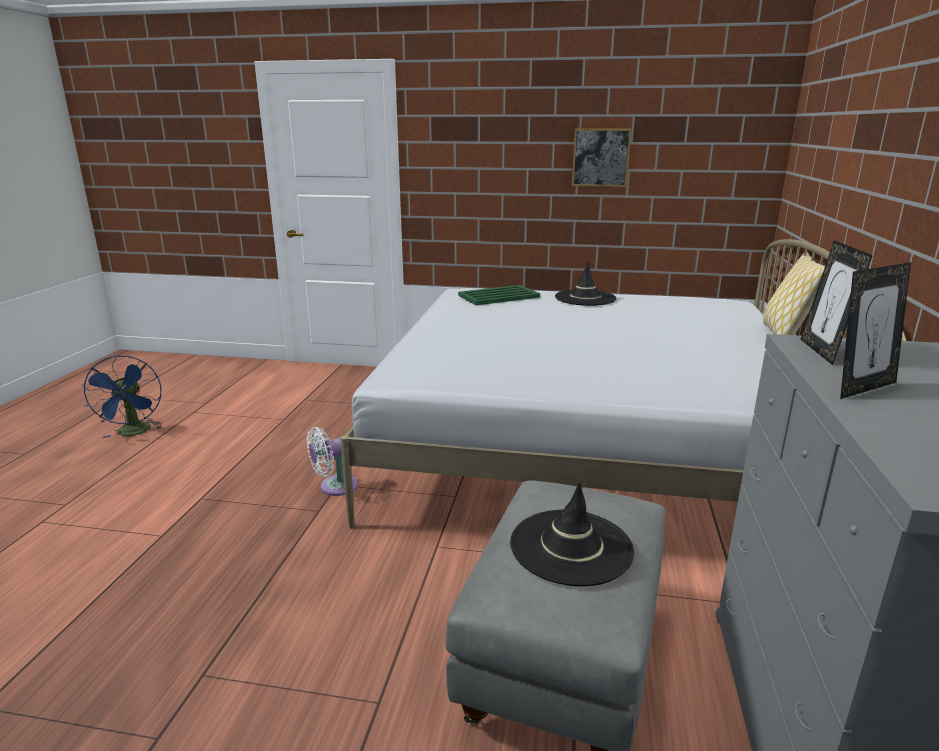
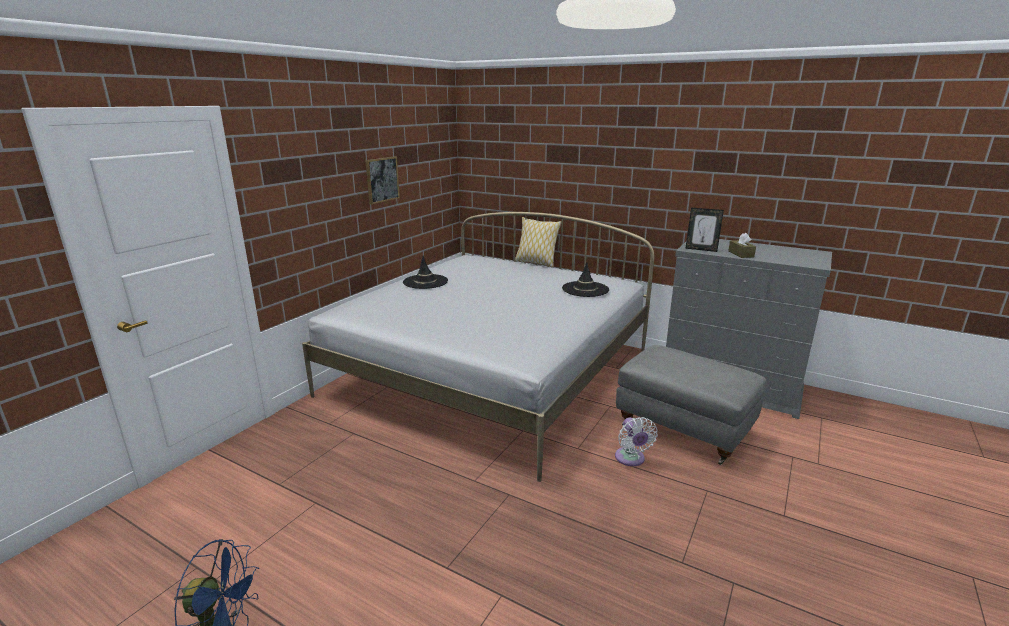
camera: 70 degrees left, 0 degrees up
white fan [307,427,358,496] -> white fan moved to [615,417,658,466]
green tray [458,285,540,305] -> none
black hat [510,482,634,586] -> black hat moved to [562,262,609,297]
picture frame [840,262,911,399] -> brown tissue box [728,233,756,258]

